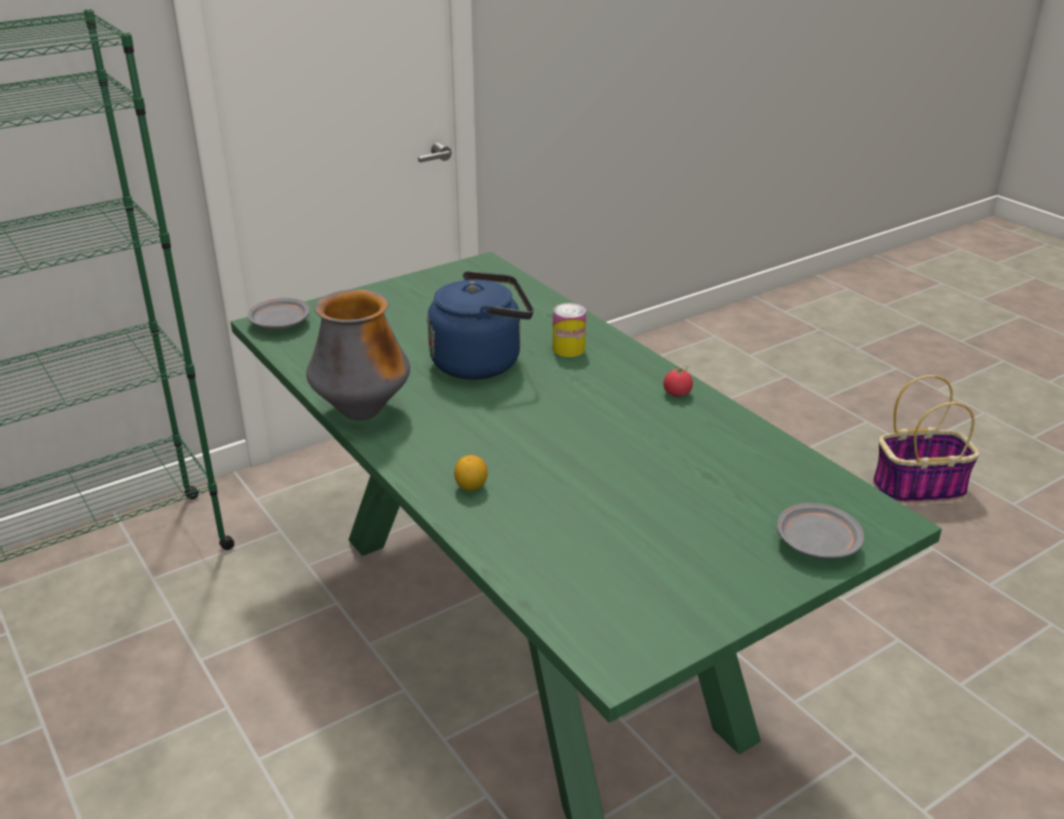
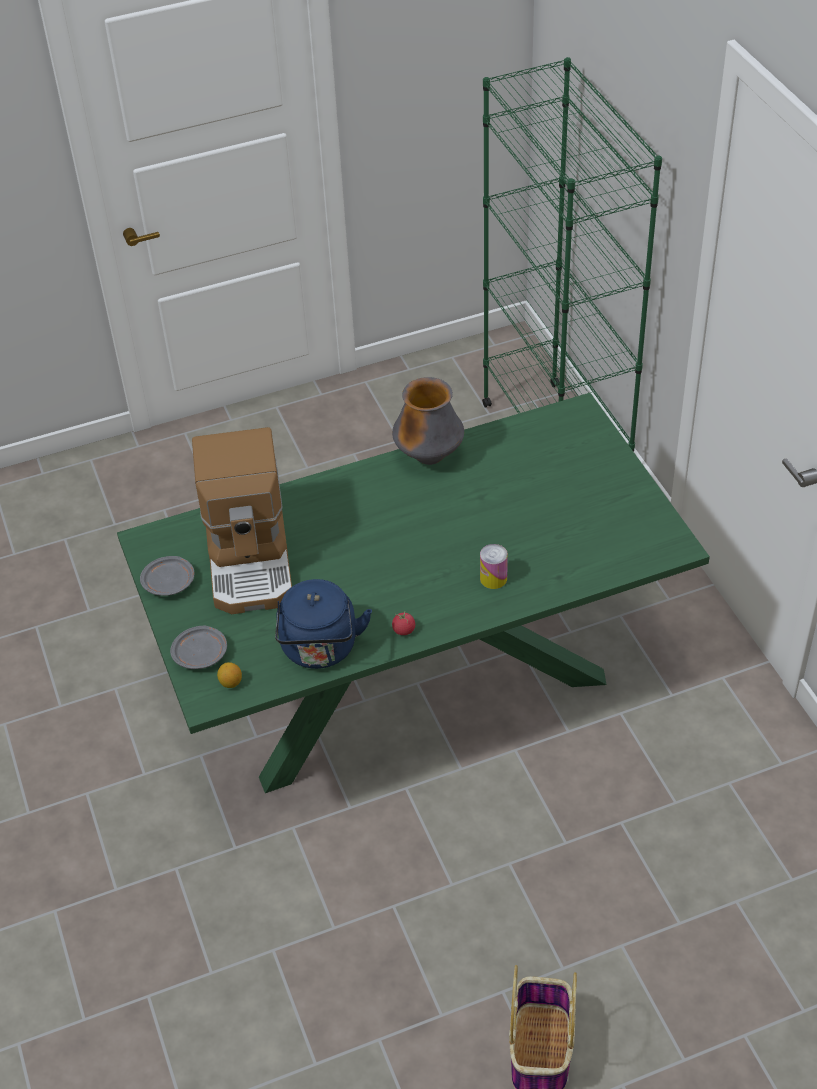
camera: 105 degrees right, 15 degrees up
grey plate [248,298,310,329] -> grey plate moved to [140,556,194,596]
blue kettle [427,271,533,379] -> blue kettle moved to [275,579,372,669]
lemon [454,455,488,491] -> lemon moved to [217,662,242,688]
none -> coffee machine [192,427,292,614]

